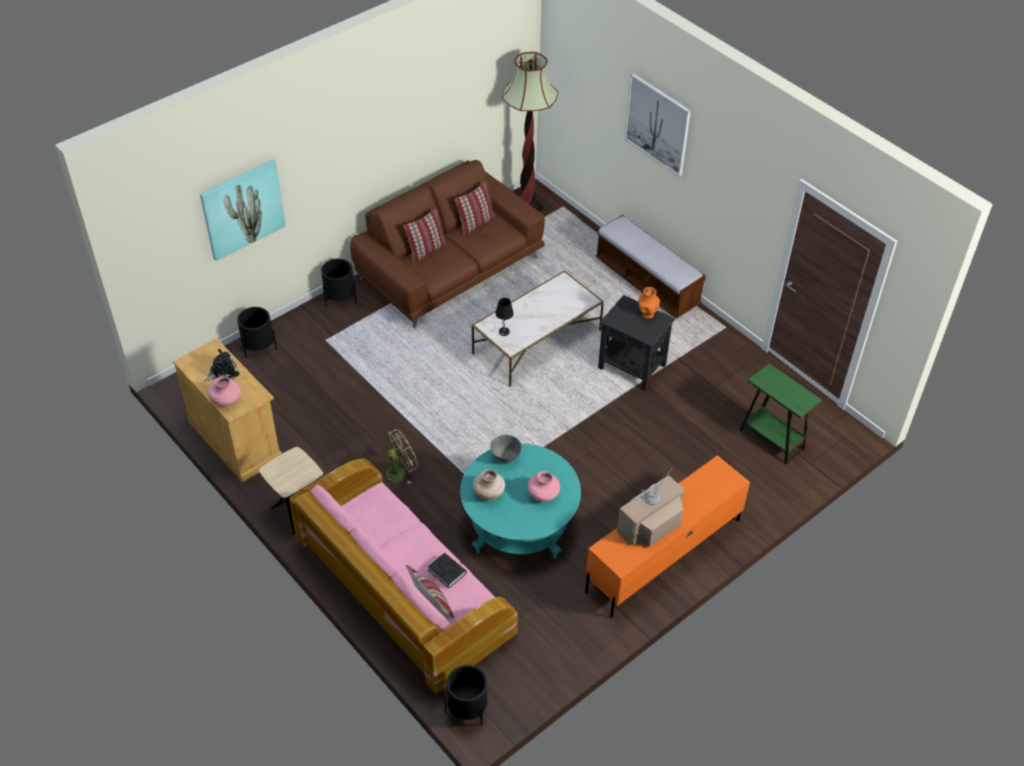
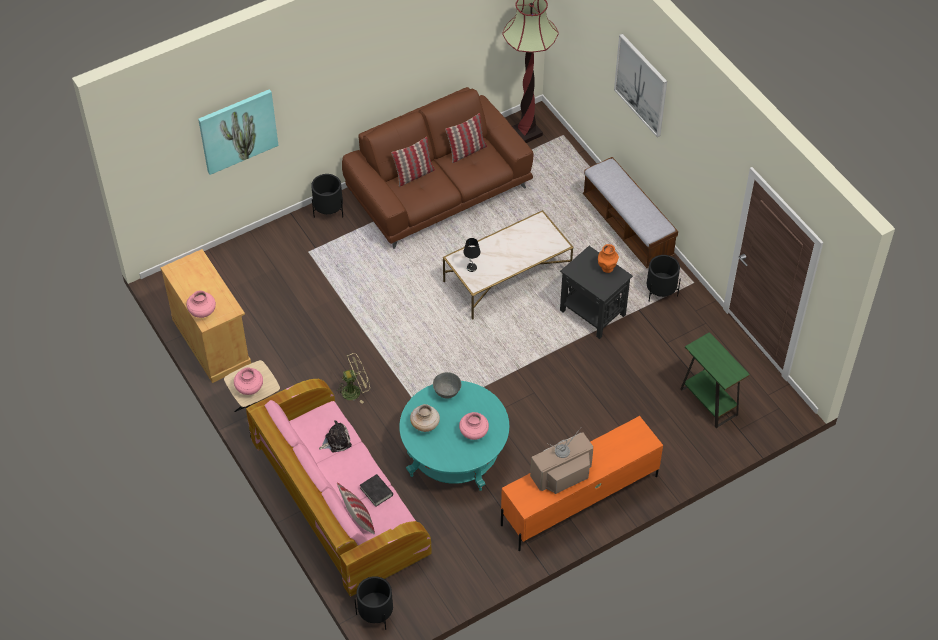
camera: 10 degrees right, 5 degrees up
plush toy [204,349,239,382] -> plush toy moved to [319,420,352,452]
black planter [237,307,277,359] -> black planter moved to [647,255,681,301]
none -> pink vase [234,368,263,395]

